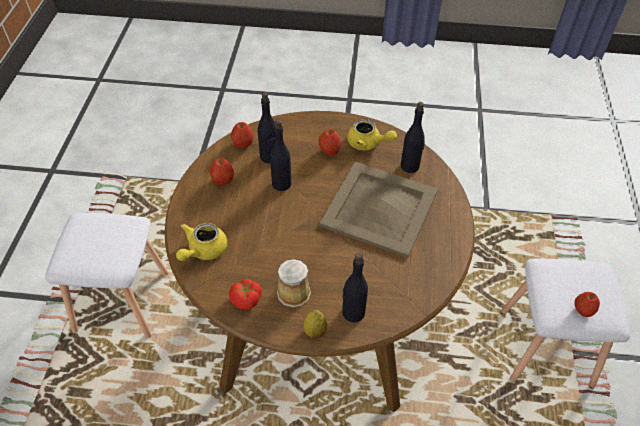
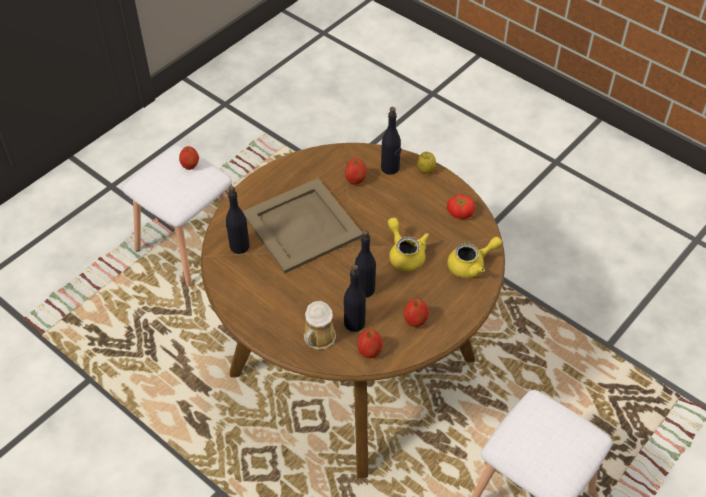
camera: 145 degrees left, 0 degrees up
mug [277,259,311,307] -> mug moved to [304,301,336,349]
apple [319,129,341,155] -> apple moved to [345,158,367,185]
yellow teapot [347,119,397,150] -> yellow teapot moved to [388,218,429,272]

